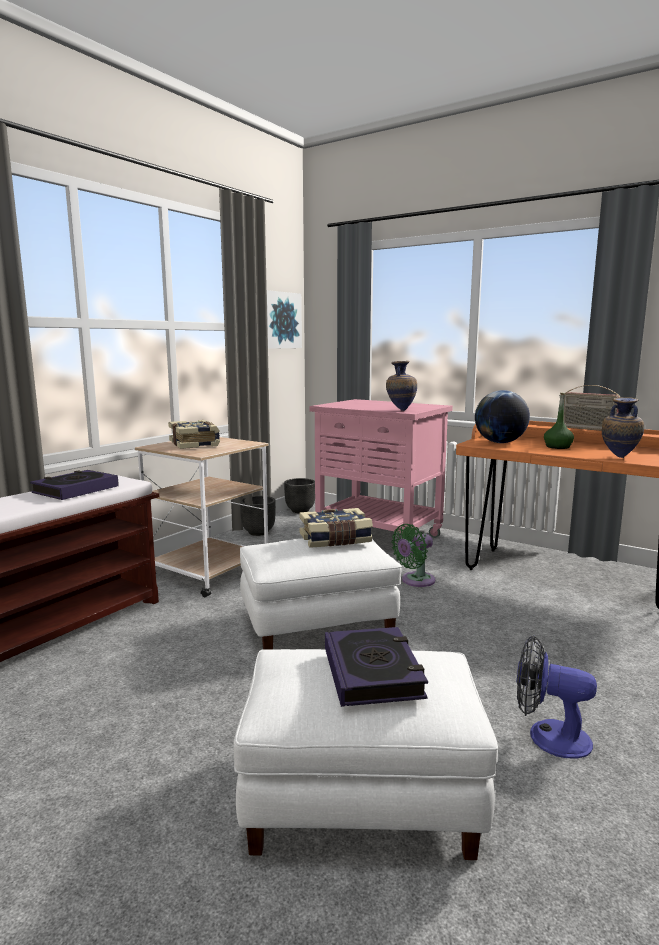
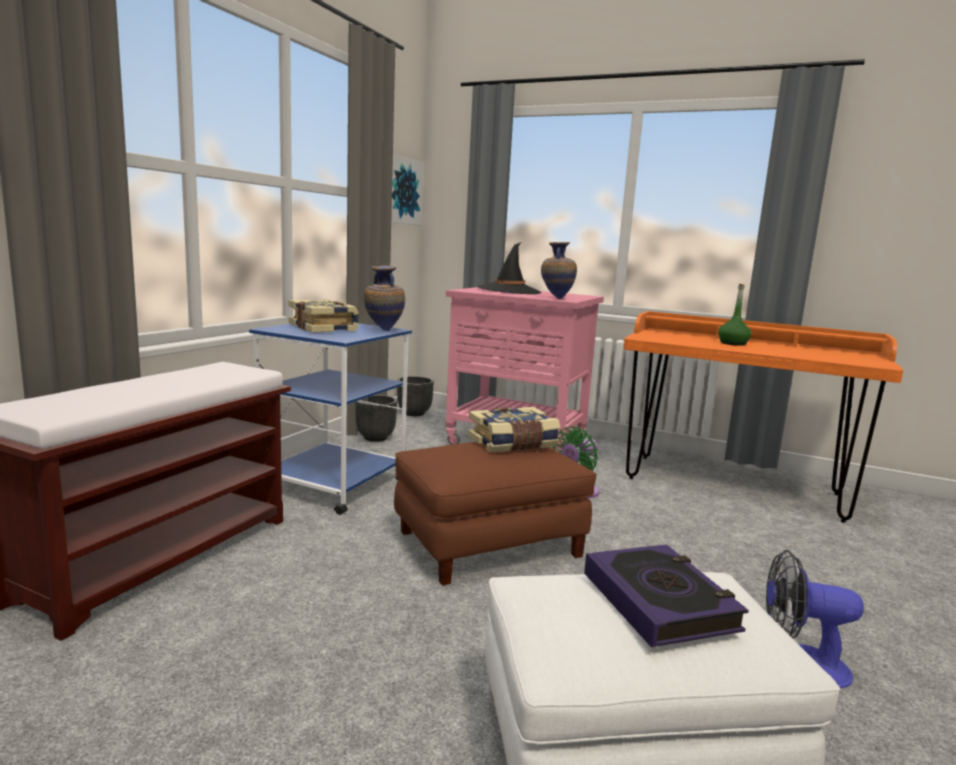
camera: 10 degrees left, 0 degrees up
book [30,470,119,500] -> none
beige cart [135,437,269,597] -> blue cart [249,323,412,515]
white ottoman [240,538,402,650] -> brown ottoman [394,442,597,585]
globe [475,390,530,443] -> none
radio [564,385,620,431] -> none
vase [602,397,644,458] -> vase moved to [364,266,405,331]
none -> black hat [477,242,542,294]

